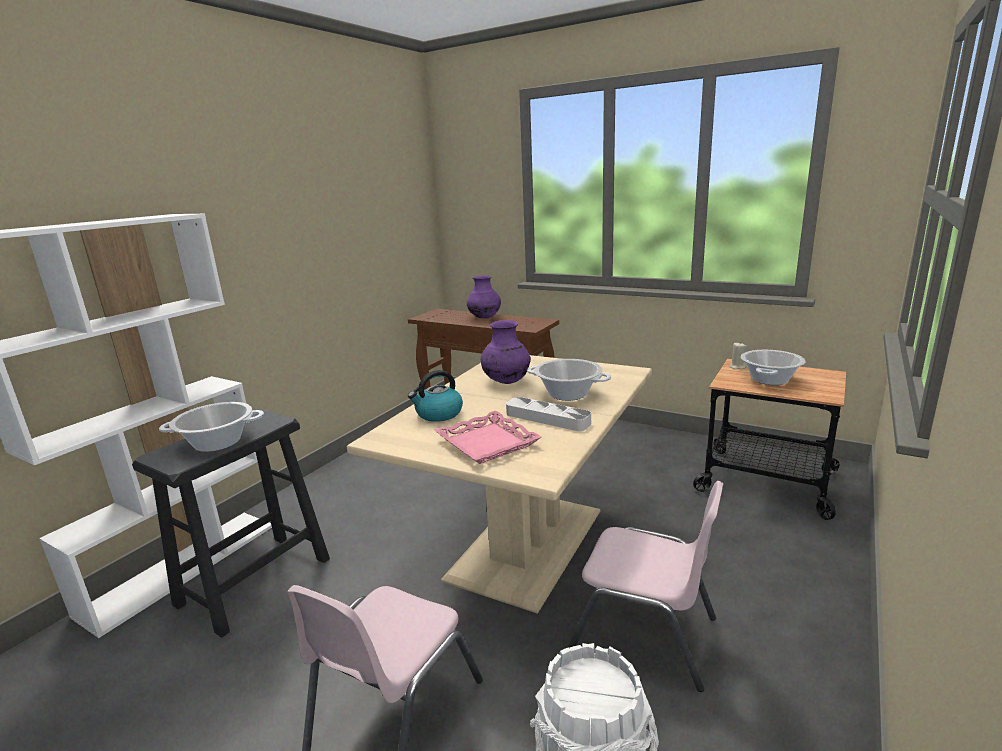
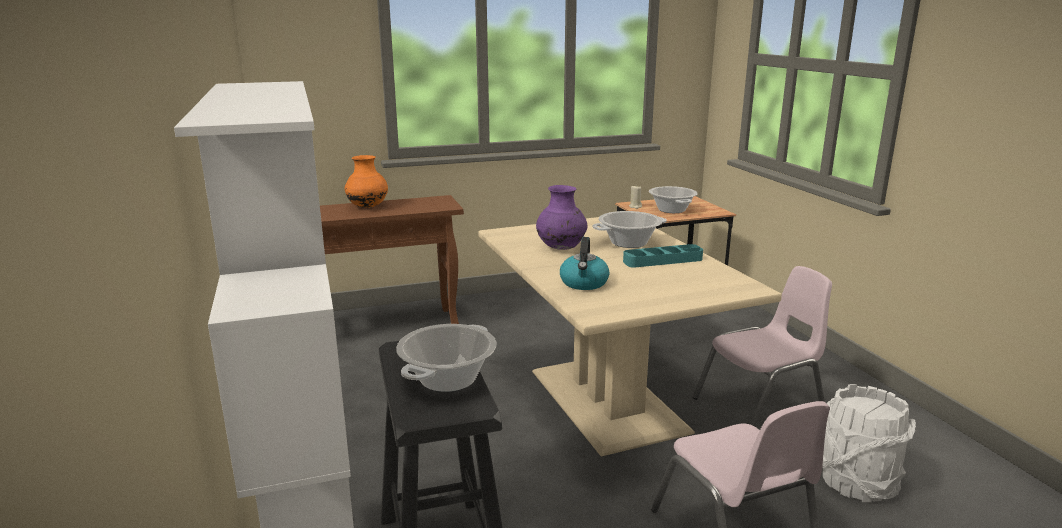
camera: 50 degrees left, 0 degrees up
pink tray [434,411,542,464] -> none
purple vase [467,275,501,319] -> orange vase [345,155,388,208]
grey tray [506,397,591,431] -> turquoise tray [623,244,703,268]

